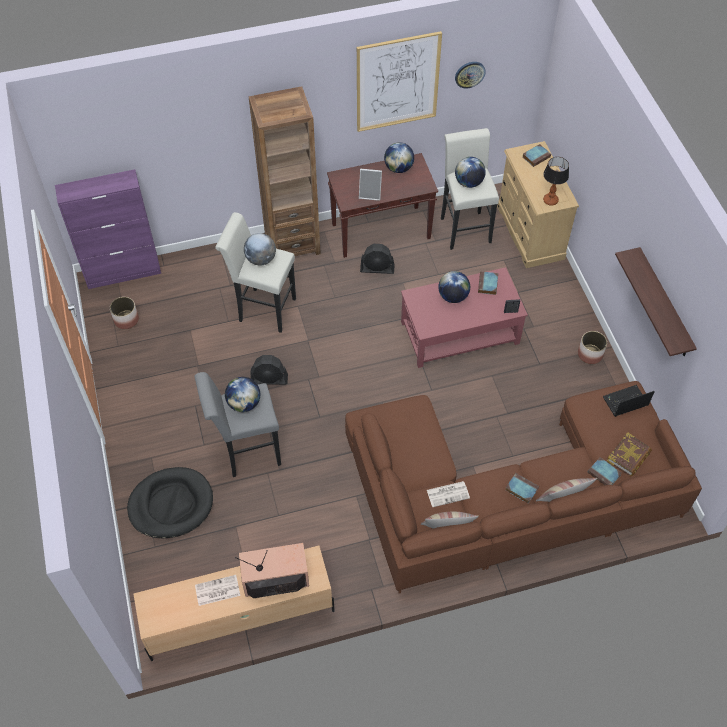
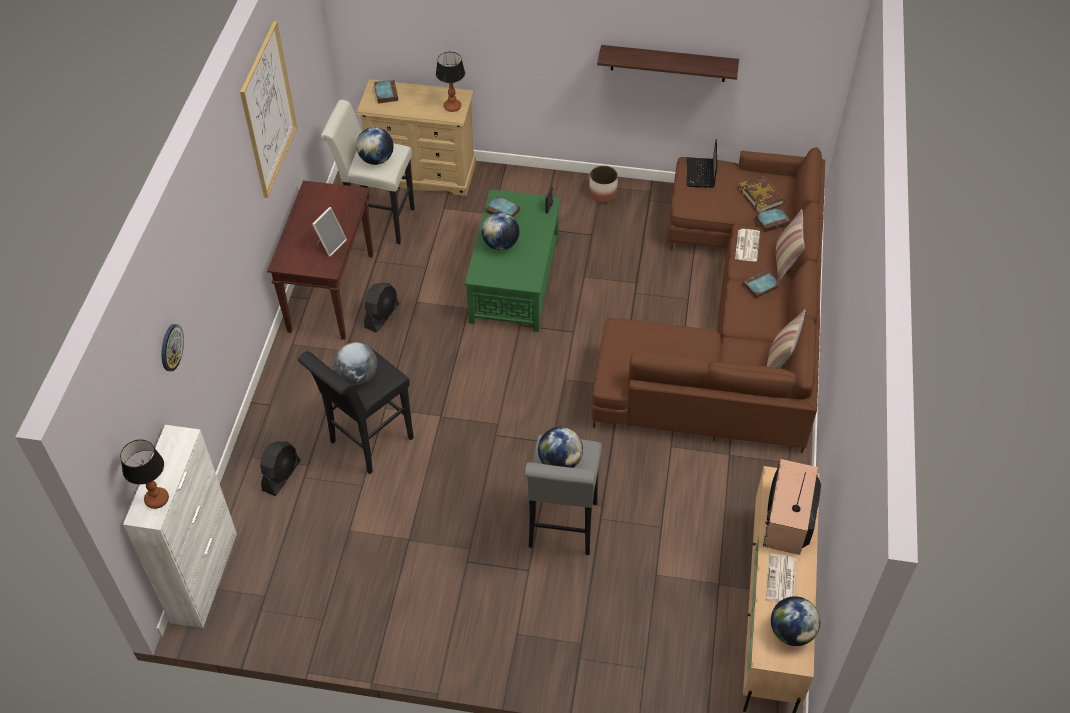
camera: 65 degrees left, 5 degrees down
purple cabinet [55,169,161,289] -> white cabinet [123,425,237,628]
planter [110,297,139,329] -> none
black dog bed [127,467,213,538] -> none
white stool [215,212,296,333] -> black stool [298,348,414,474]
brown bookcase [249,86,321,256] -> none
black fan [250,355,288,385] -> black fan moved to [260,441,300,496]
globe [384,142,414,173] -> globe moved to [771,596,820,646]
red coffee table [401,267,528,368] -> green coffee table [465,189,561,332]
newspaper [427,481,470,507] -> newspaper moved to [735,229,760,262]
wall clock [455,62,486,88] -> wall clock moved to [161,324,184,371]
none -> table lamp [120,439,169,509]

